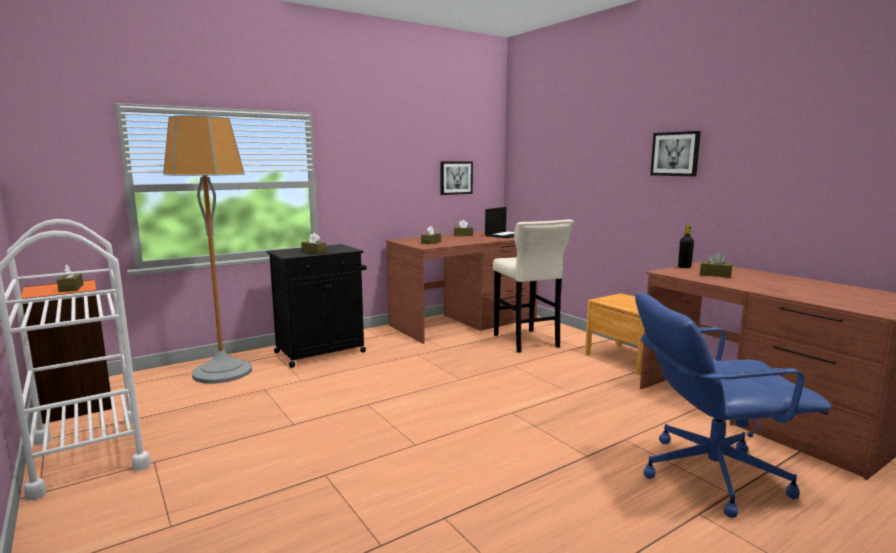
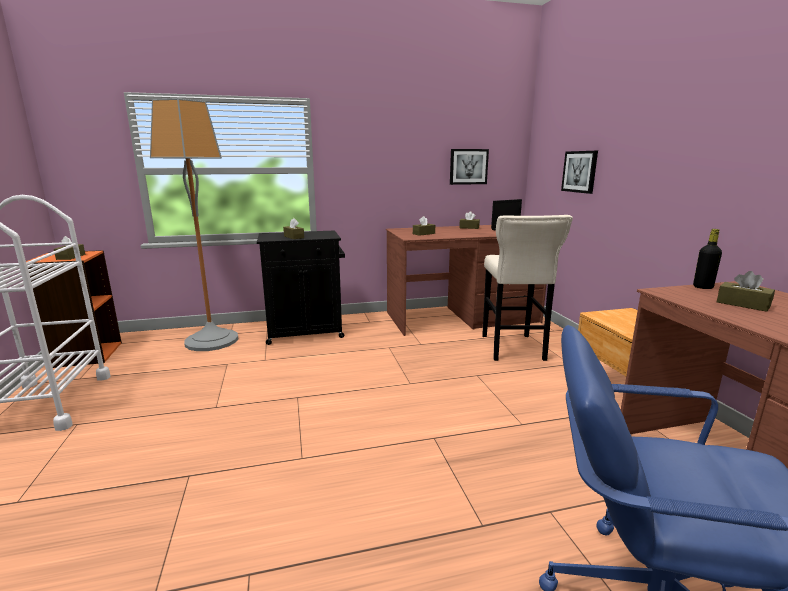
camera: 20 degrees right, 5 degrees up
picture [650,131,701,176] -> picture moved to [561,151,598,194]

